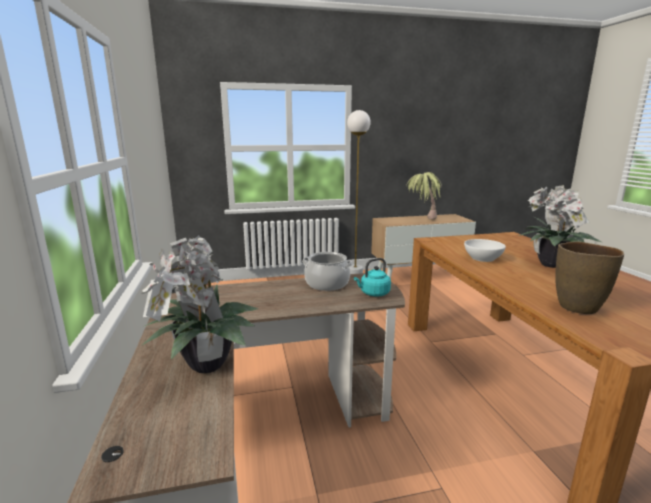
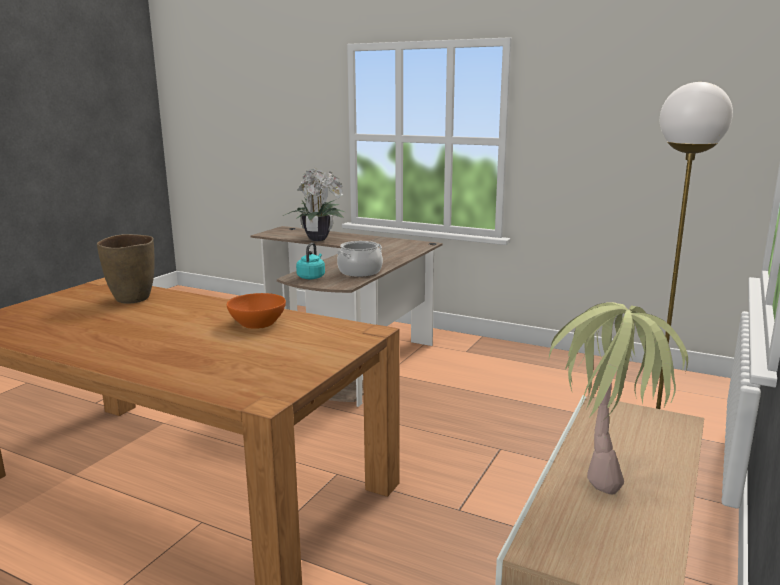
camera: 130 degrees right, 0 degrees up
white bowl [464,239,506,262] -> orange bowl [227,293,286,329]
potted plant [519,185,602,268] -> none

